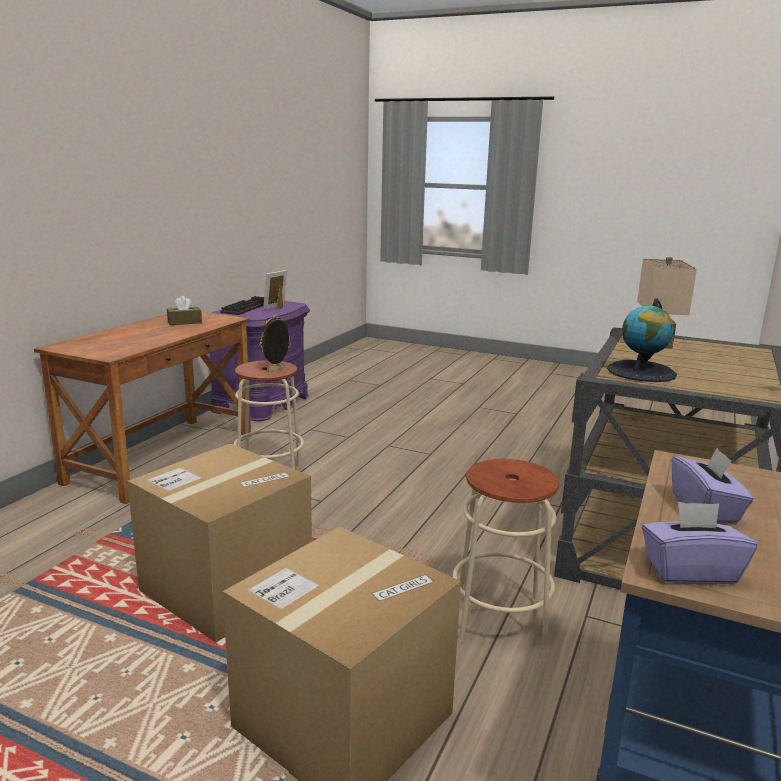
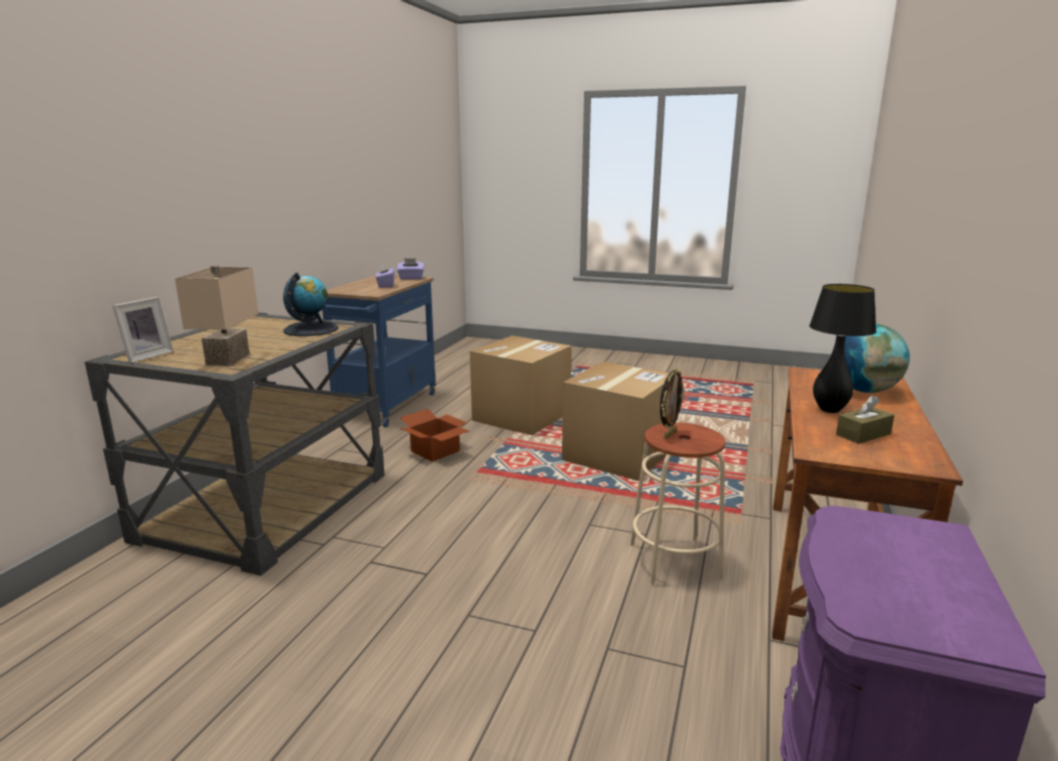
camera: 175 degrees right, 0 degrees up
keyboard [220,296,264,315] -> none
picture frame [263,270,287,309] -> picture frame moved to [112,297,173,363]
beige stool [452,459,559,648] -> cardboard box [400,409,469,462]
none -> black table lamp [809,284,876,413]
none -> globe [833,324,910,393]

